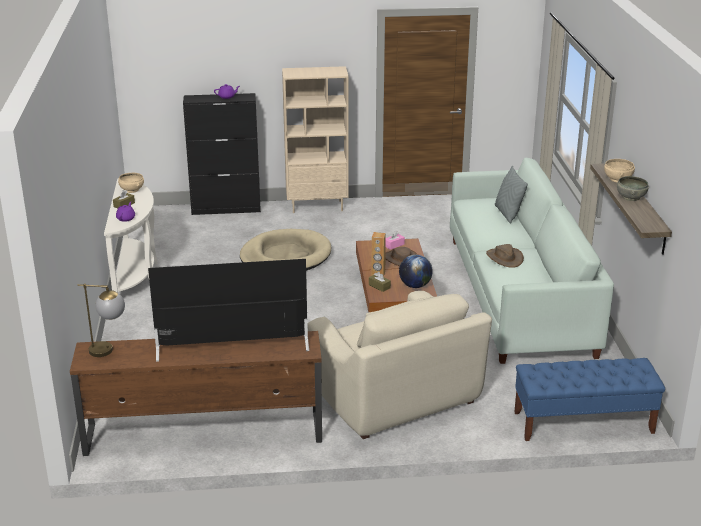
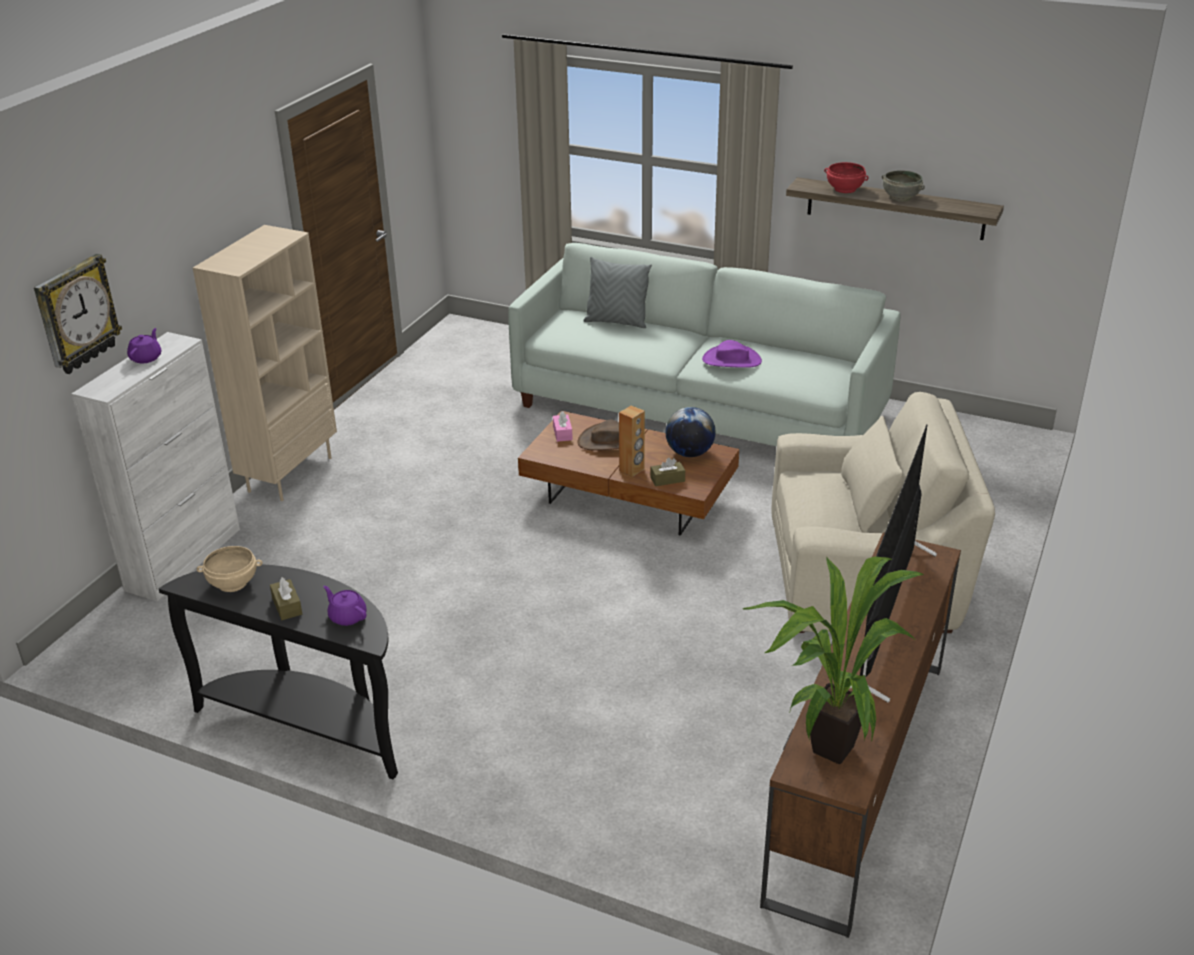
camera: 60 degrees left, 5 degrees up
table lamp [78,284,125,357] -> potted plant [743,556,924,764]
white console table [104,178,158,293] -> black console table [159,564,398,779]
black cabinet [183,93,261,215] -> white cabinet [72,332,240,601]
beige dog bed [240,229,331,271] -> none
brown hat [486,244,524,268] -> purple hat [702,340,762,368]
blue bench [514,358,665,441] -> none
beige bowl [604,159,635,182] -> red bowl [824,162,869,193]
none -> wall clock [34,254,122,374]

